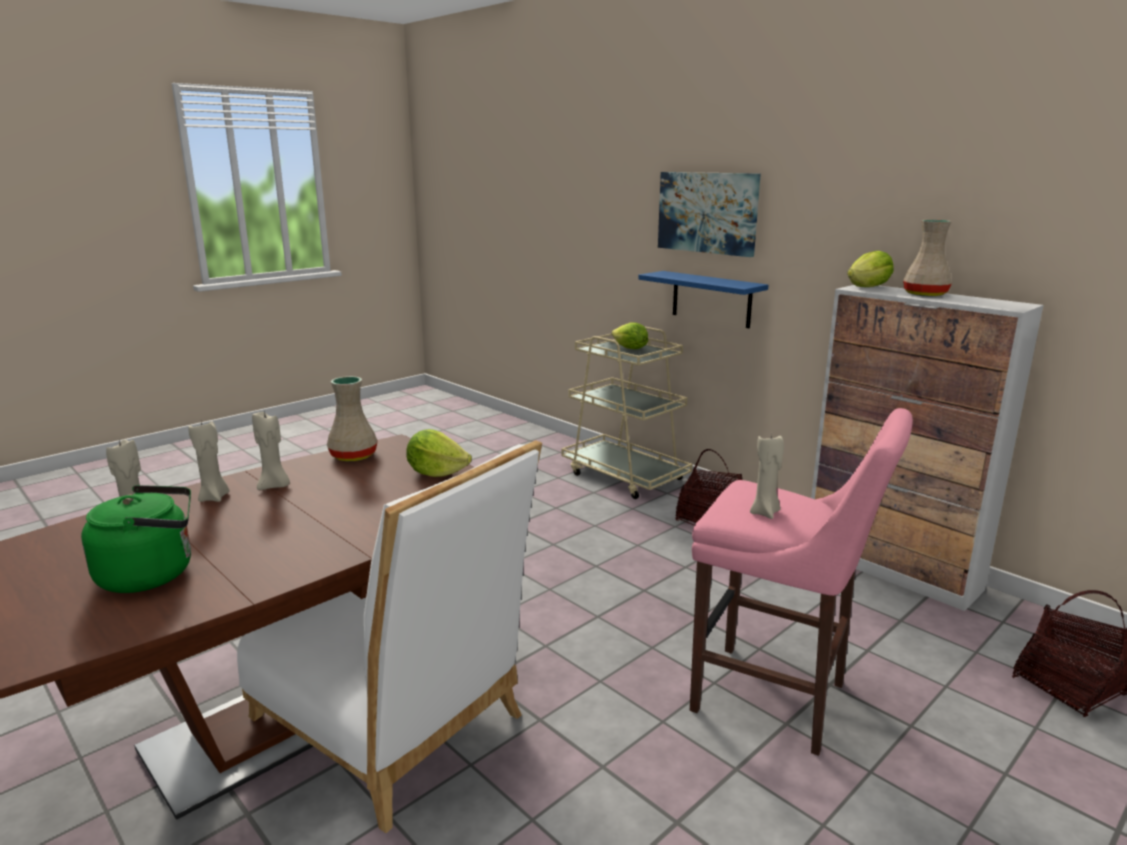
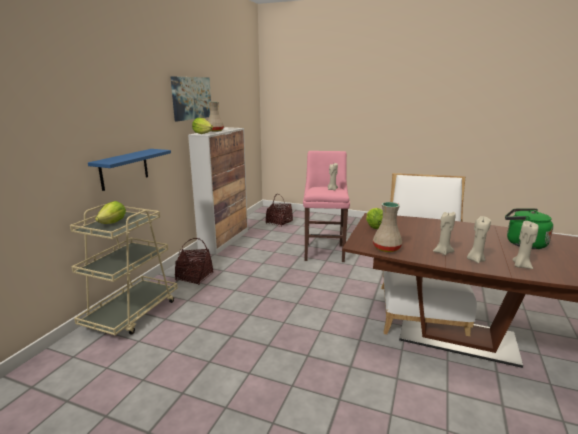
camera: 115 degrees left, 0 degrees up
picture [658,172,761,257] -> picture moved to [171,77,211,121]

